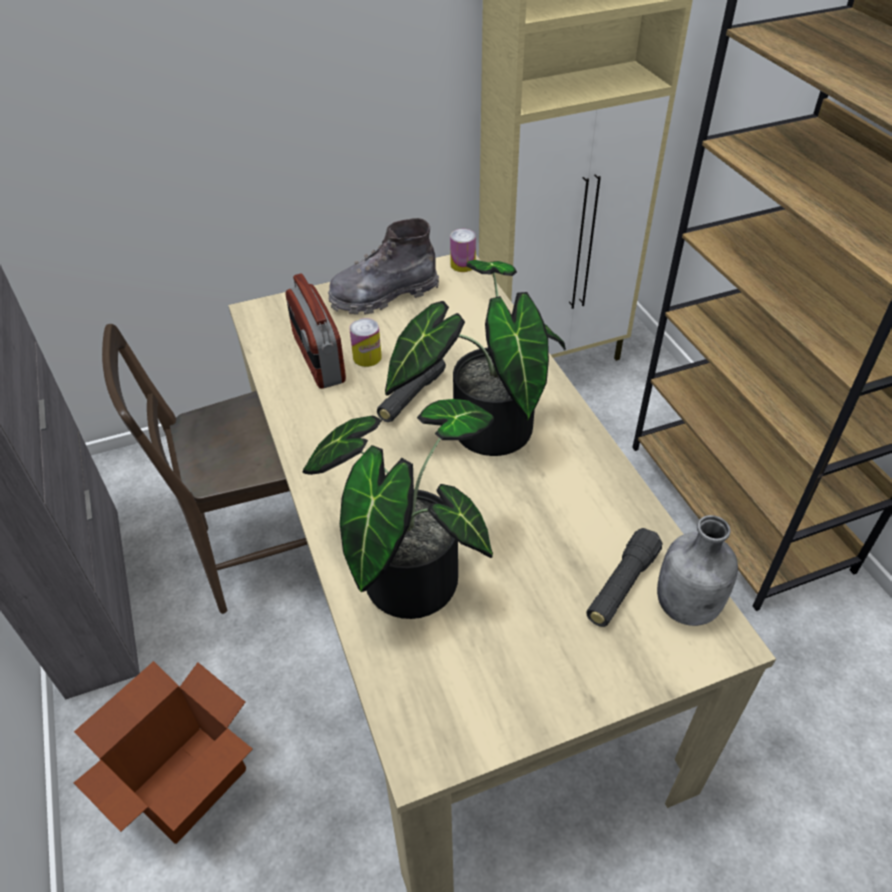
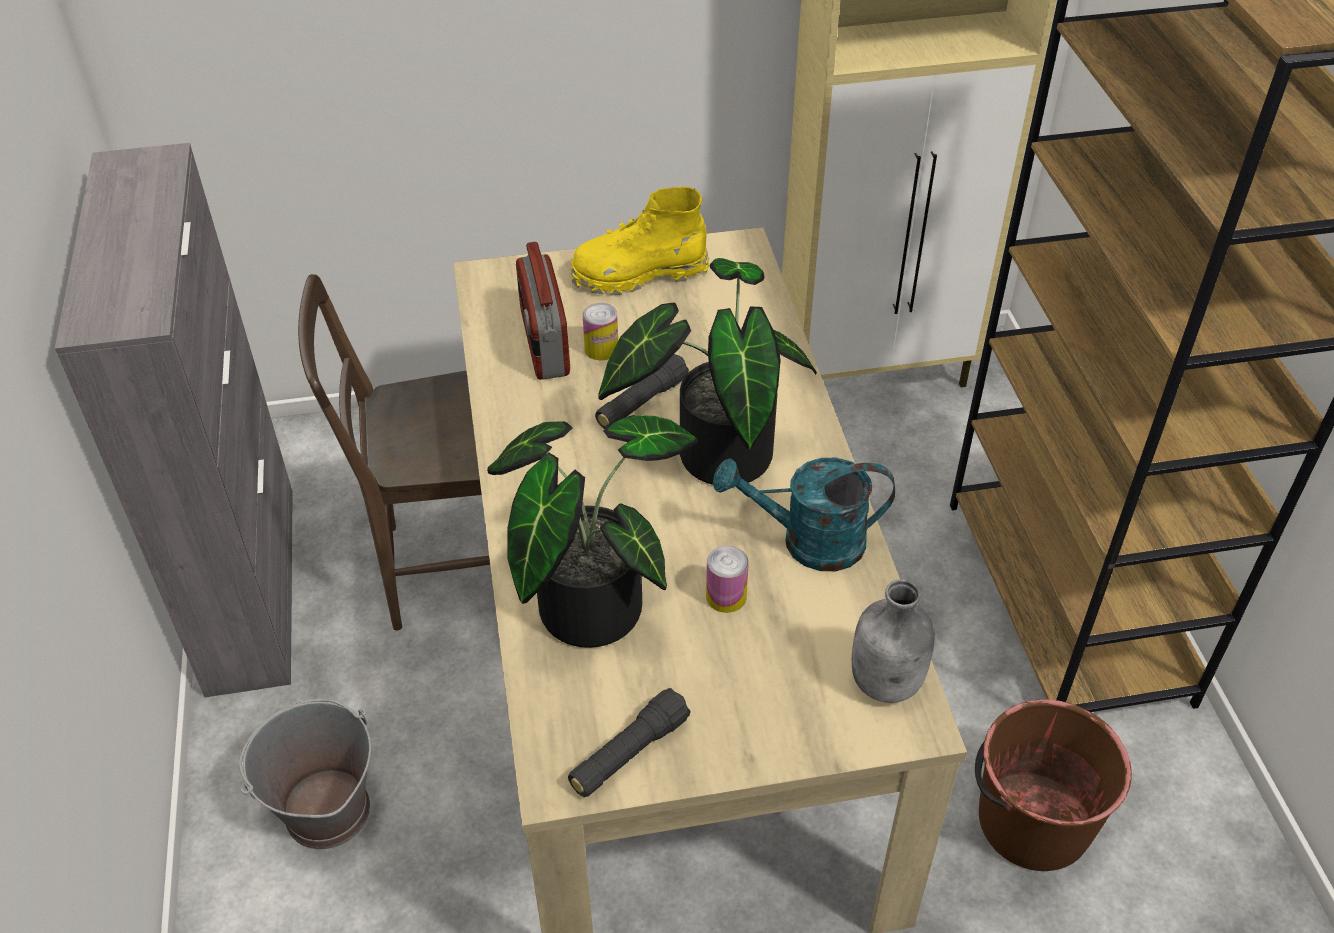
camera: 10 degrees right, 0 degrees up
cardboard box [74,661,253,844] -> grey bucket [239,699,371,849]
grey boot [328,218,439,315] -> yellow boot [571,186,709,295]
can [450,229,476,272] -> can moved to [706,546,749,613]
black flashlight [587,528,662,627] -> black flashlight moved to [568,688,691,797]
none -> turquoise watering can [713,458,895,571]
none -> brown bucket [975,699,1132,871]

